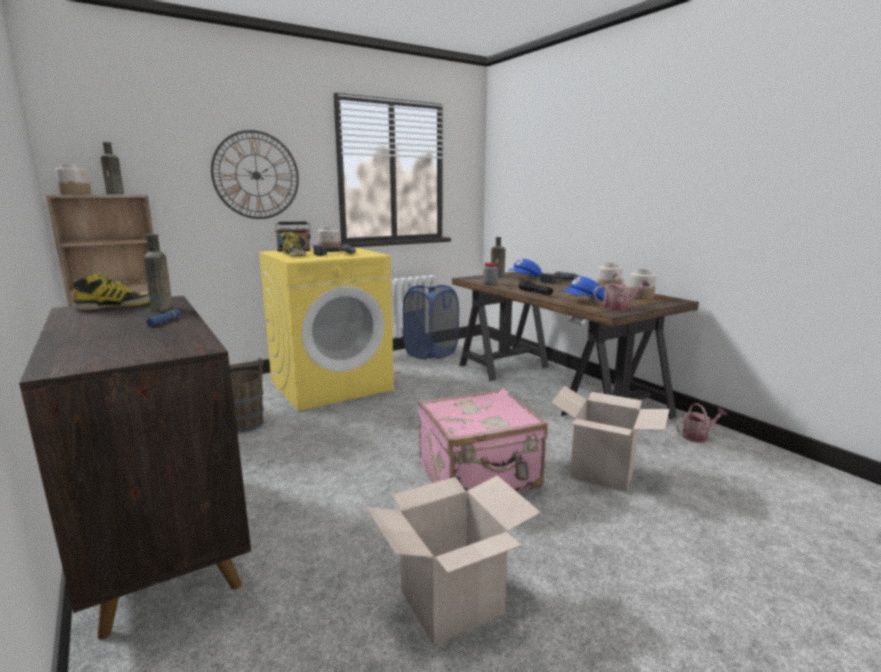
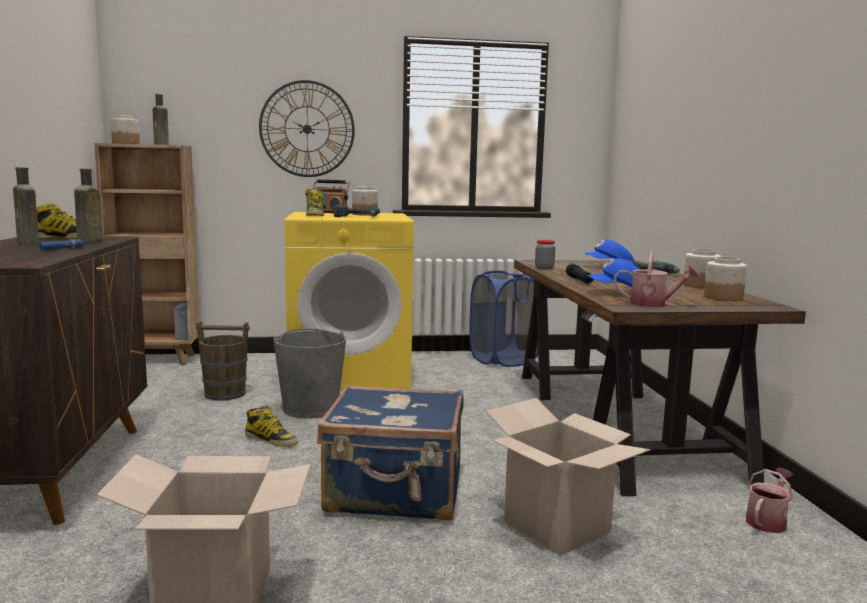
camera: 25 degrees right, 5 degrees down
pink suitcase [418,389,548,492] -> blue suitcase [317,385,464,520]
brown bottle [491,237,505,277] -> brown bottle moved to [13,167,39,245]
watering can [676,403,727,442] -> watering can turned 60 degrees counterclockwise [746,468,793,533]
none -> boot [245,406,298,447]
none -> grey bucket [273,328,346,419]

